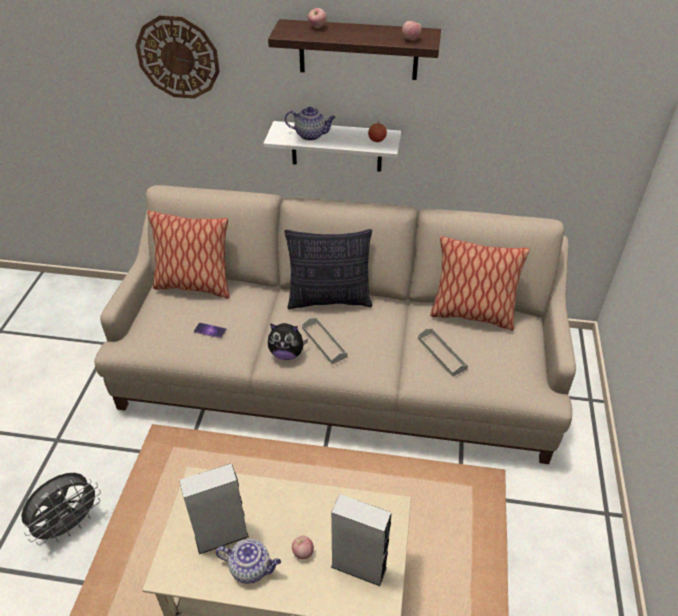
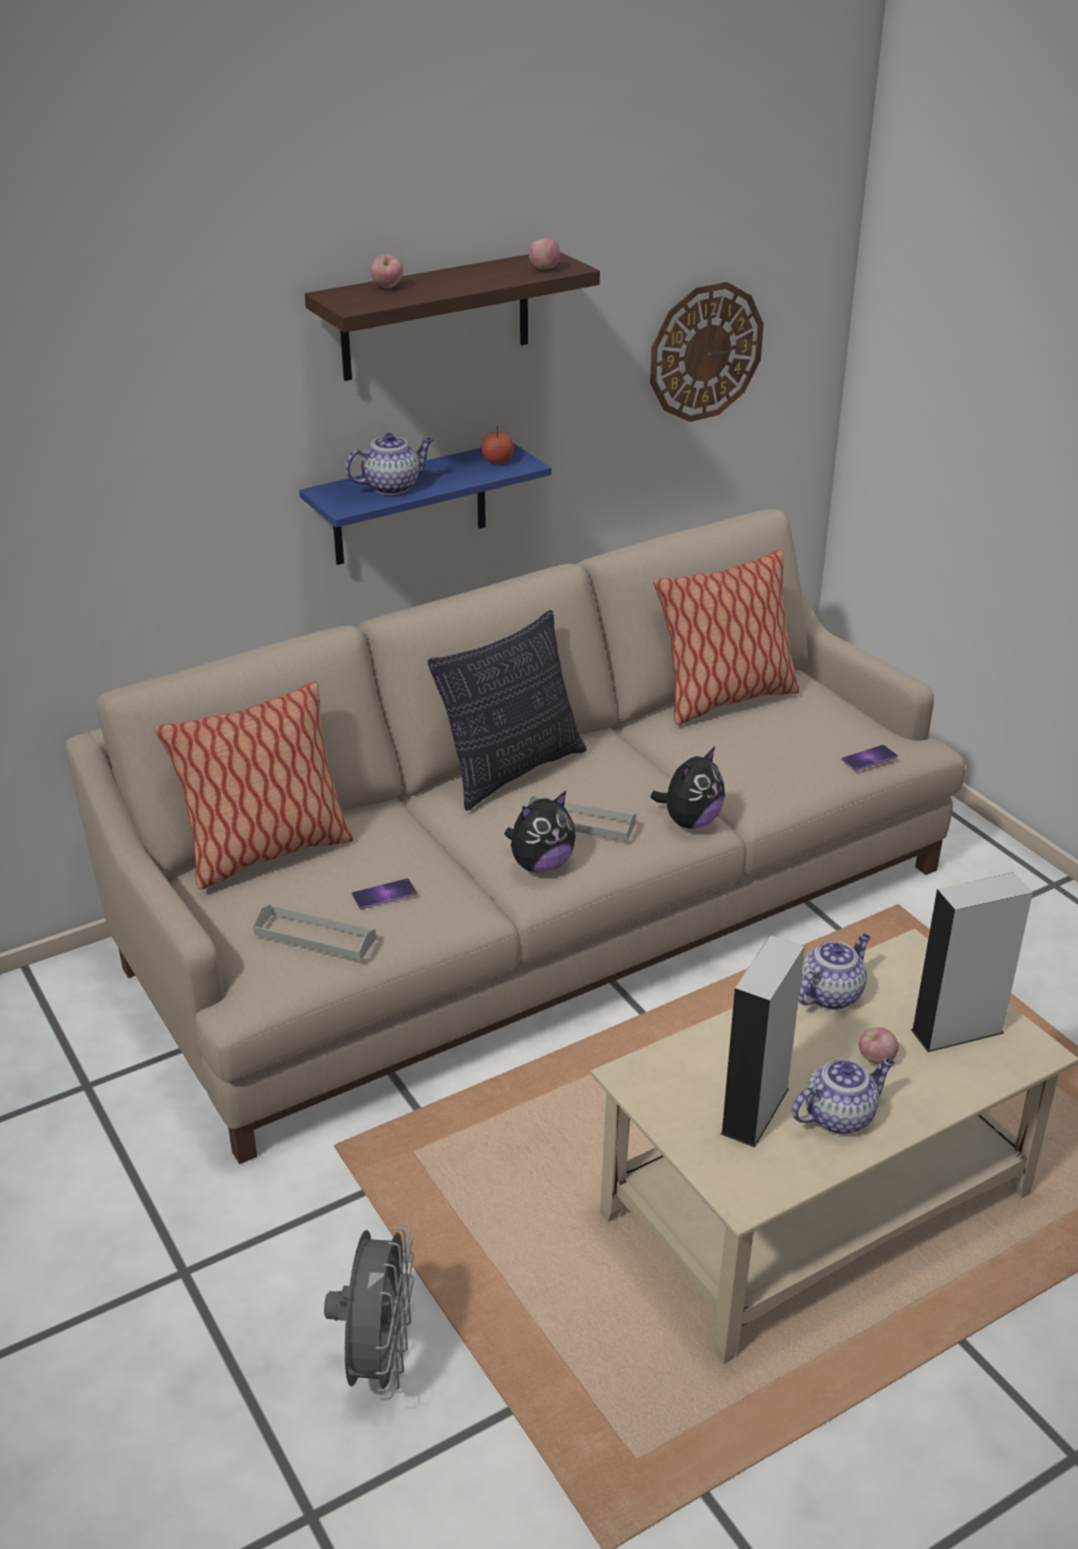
camera: 40 degrees left, 10 degrees down
wall clock [135,15,220,99] -> wall clock moved to [650,282,764,422]
white shelf [263,121,401,172] -> blue shelf [299,443,551,565]
grey tray [418,328,468,377] -> grey tray moved to [253,904,376,961]
none -> plush toy [650,746,725,829]
none -> teapot [798,934,870,1010]
none -> phone [842,745,898,771]

